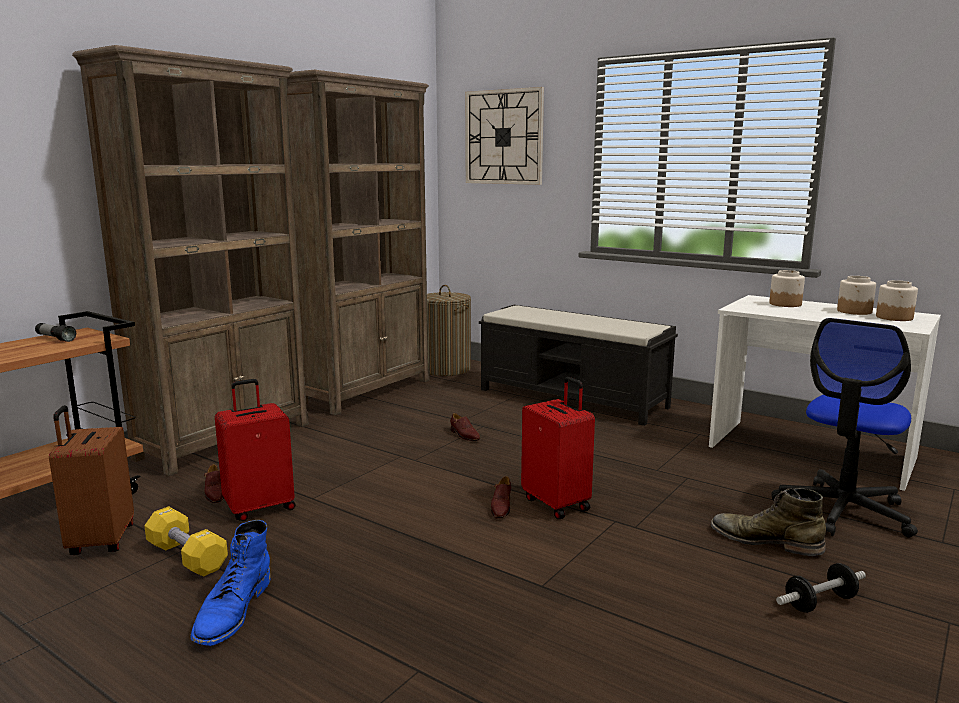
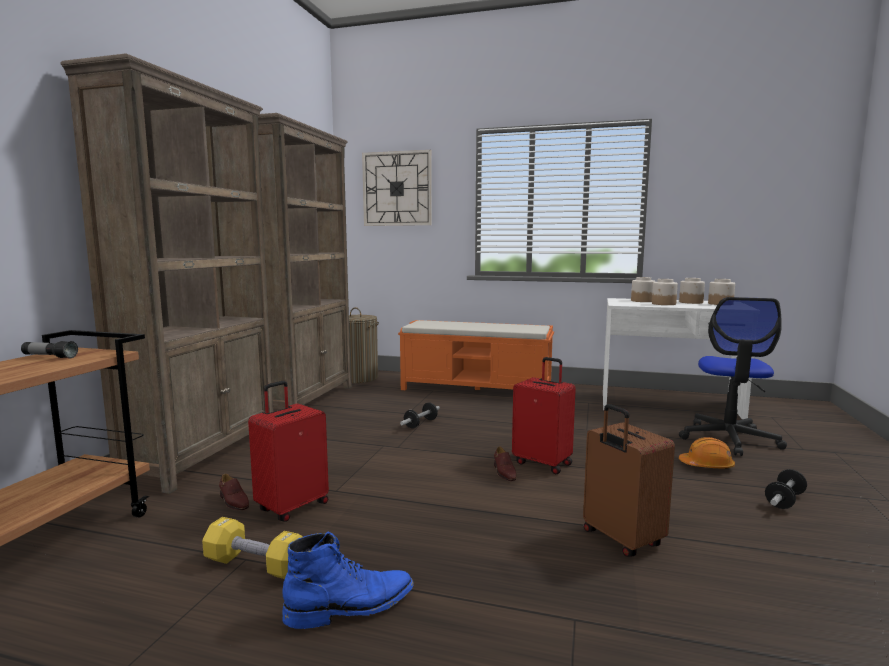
camera: 20 degrees left, 5 degrees down
brown suitcase [49,405,134,555] -> brown suitcase moved to [583,404,675,557]
blue boot [191,520,271,646] -> blue boot turned 105 degrees counterclockwise [282,532,414,629]
brown shoe [450,413,480,441] -> dumbbell [400,402,440,428]
black bench [479,305,678,426] -> orange bench [398,320,554,390]
green boot [711,488,826,556] -> orange hard hat [679,437,735,469]
none -> jar [652,279,678,305]

